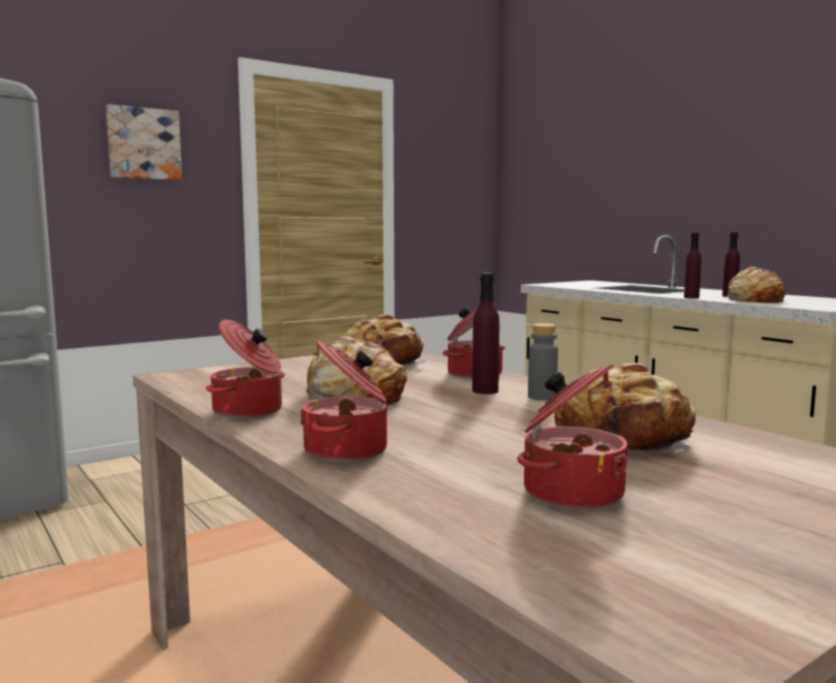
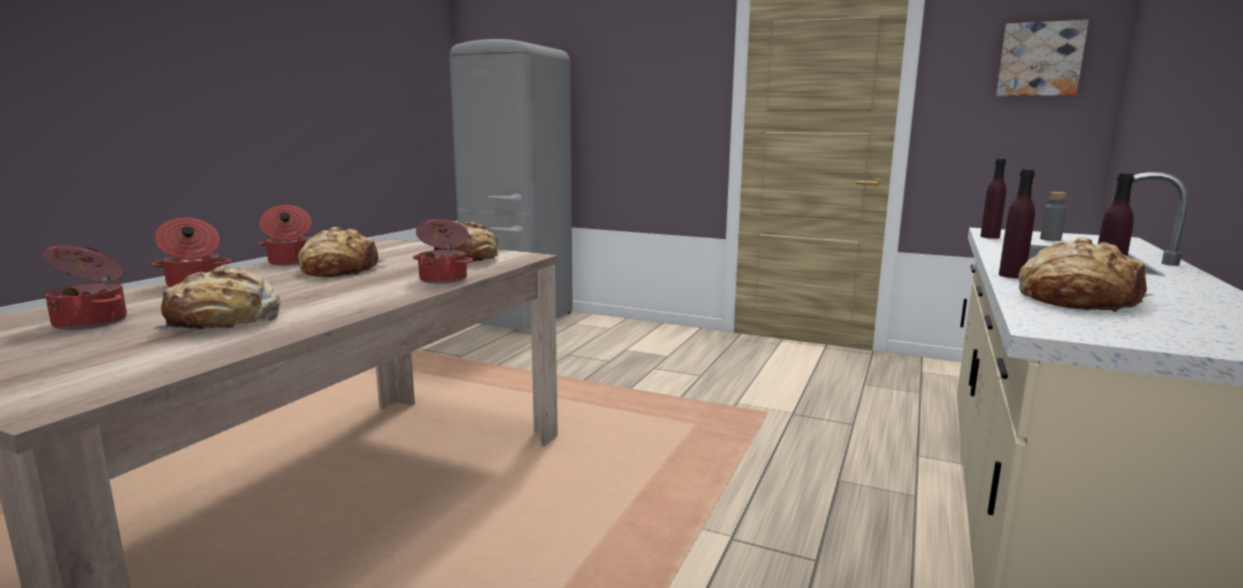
camera: 60 degrees right, 5 degrees up
picture [106,104,182,180] -> picture moved to [996,20,1089,96]
purple bottle [472,273,499,394] -> purple bottle moved to [980,159,1006,239]
grey bottle [528,323,558,401] -> grey bottle moved to [1040,192,1067,241]

